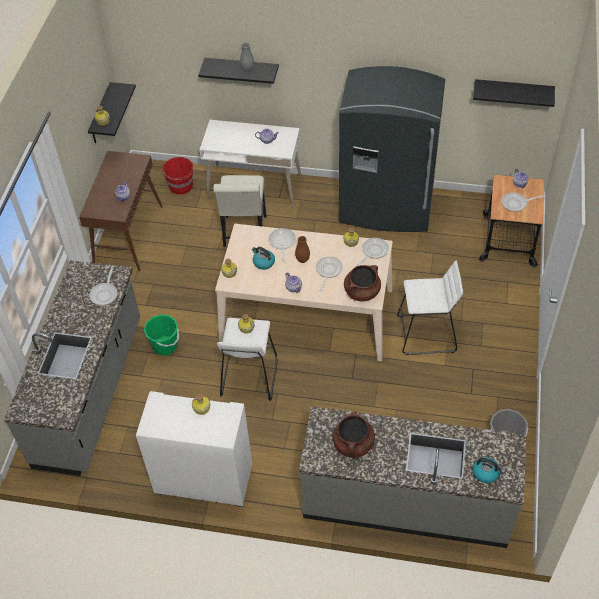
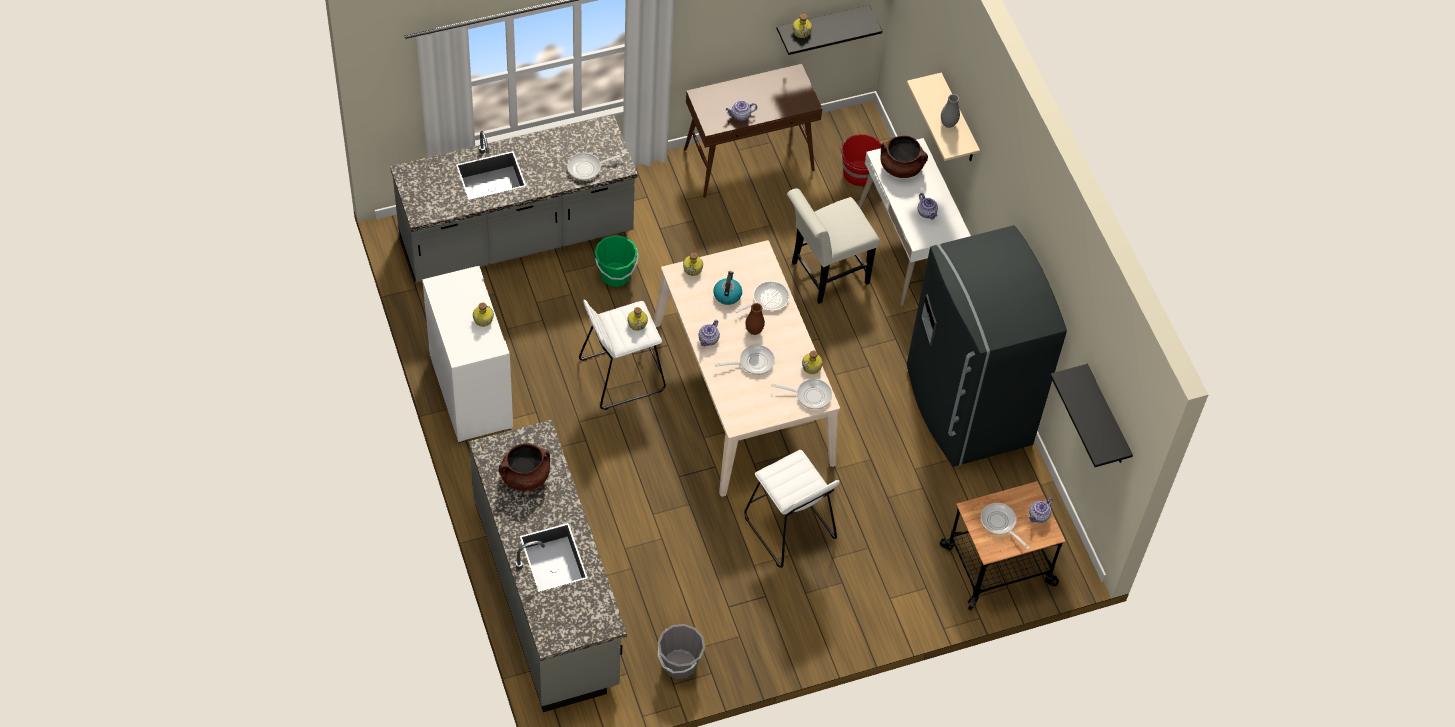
camera: 55 degrees right, 5 degrees up
black shelf [198,58,279,84] -> beige shelf [907,73,980,161]
brown cooking pot [344,265,381,302] -> brown cooking pot moved to [880,136,928,178]
kettle [473,457,505,483] -> none

